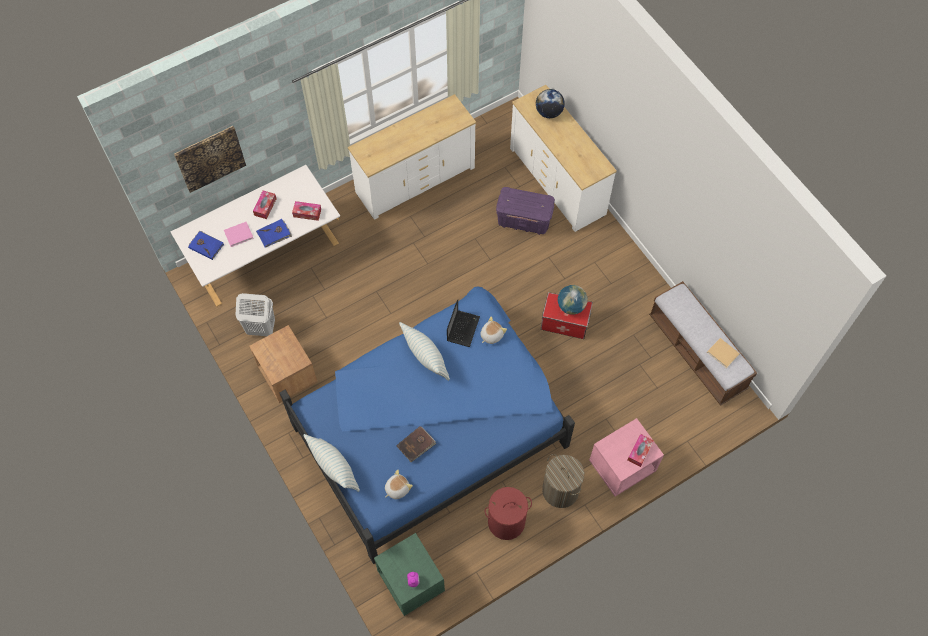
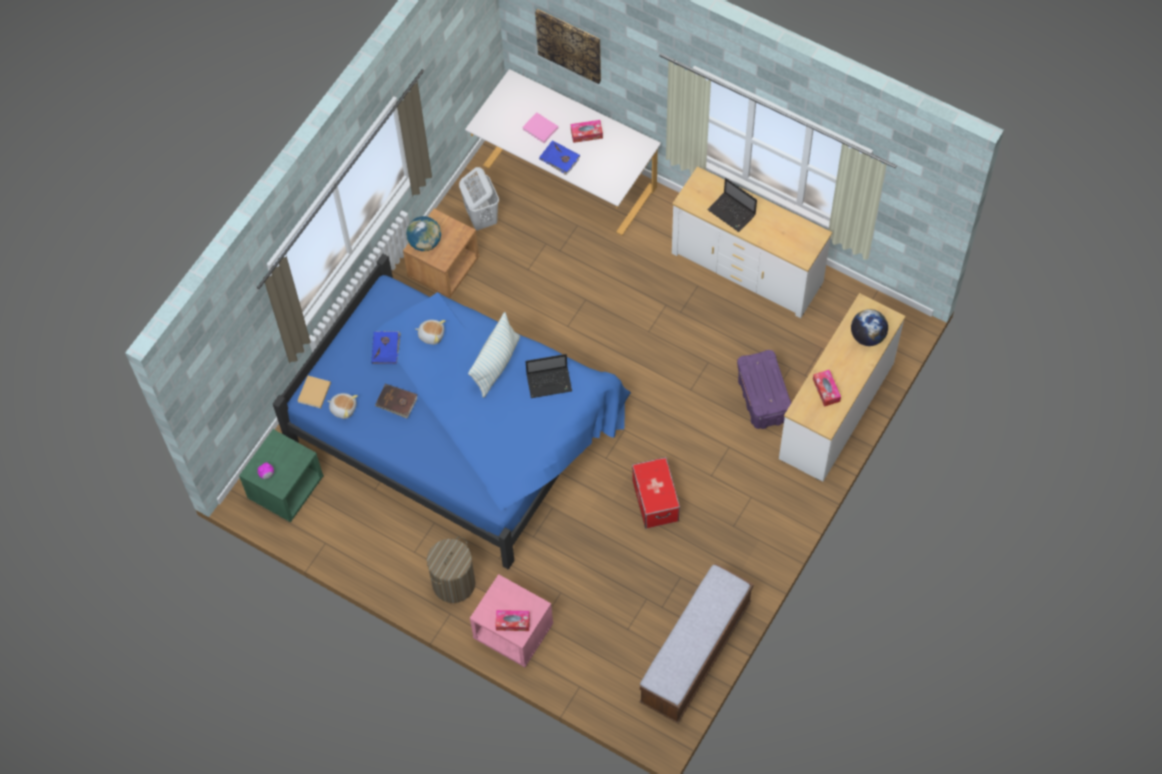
camera: 65 degrees right, 0 degrees up
blue book [188,231,224,260] -> blue book moved to [372,331,401,364]
tissue box [292,201,321,221] -> tissue box moved to [813,370,841,407]
pillow [304,434,360,492] -> none
plush toy [480,317,507,344] -> plush toy moved to [415,320,445,345]
red laundry basket [485,487,532,540] -> none
globe [558,285,588,315] -> globe moved to [406,216,441,251]
beige book [707,338,740,368] -> beige book moved to [298,376,331,408]
none -> laptop [707,178,757,232]

